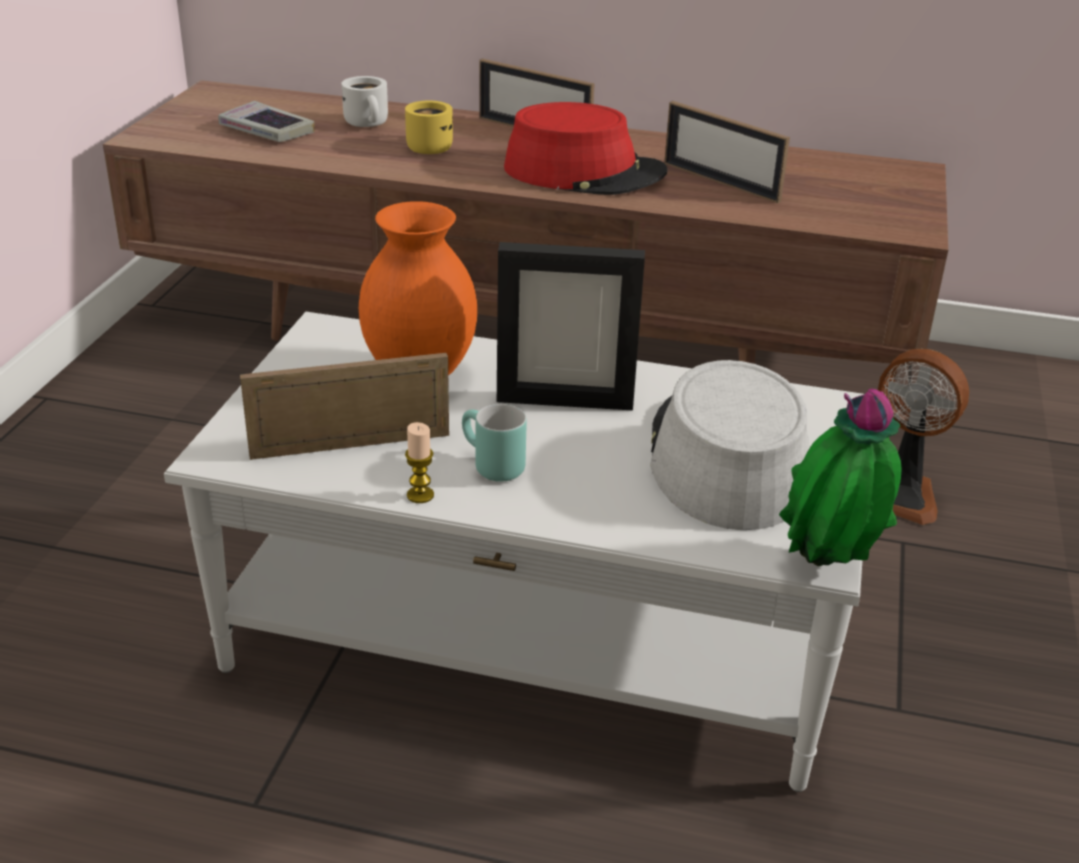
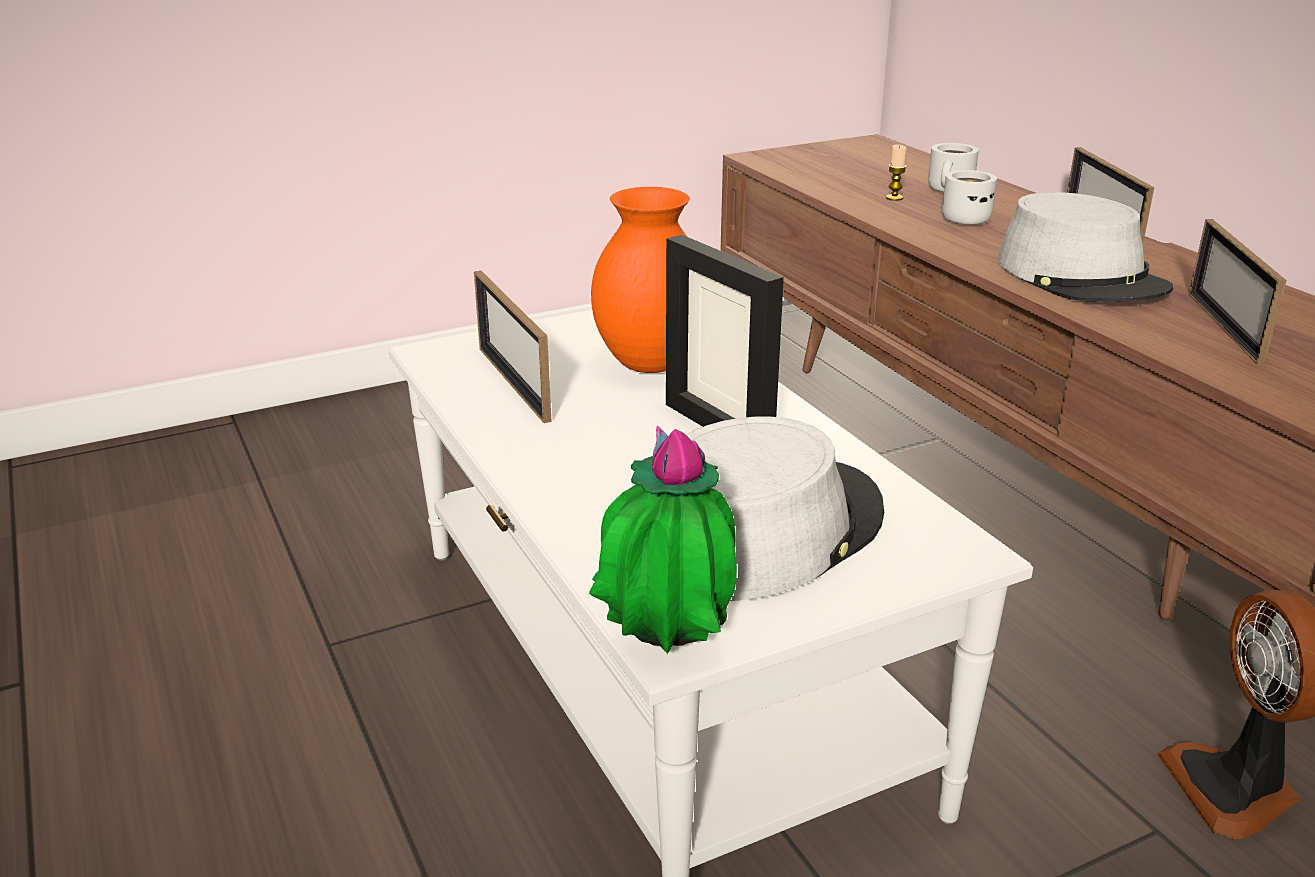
camera: 50 degrees right, 5 degrees down
book [218,101,315,142] -> none
picture frame [240,353,449,460] -> picture frame turned 150 degrees counterclockwise [474,271,552,423]
yellow mug [405,101,453,154] -> white mug [942,170,997,225]
candle [405,422,434,503] -> candle moved to [886,144,907,201]
turquoise mug [462,404,527,482] -> none
red hat [504,102,668,195] -> grey hat [998,192,1173,301]

